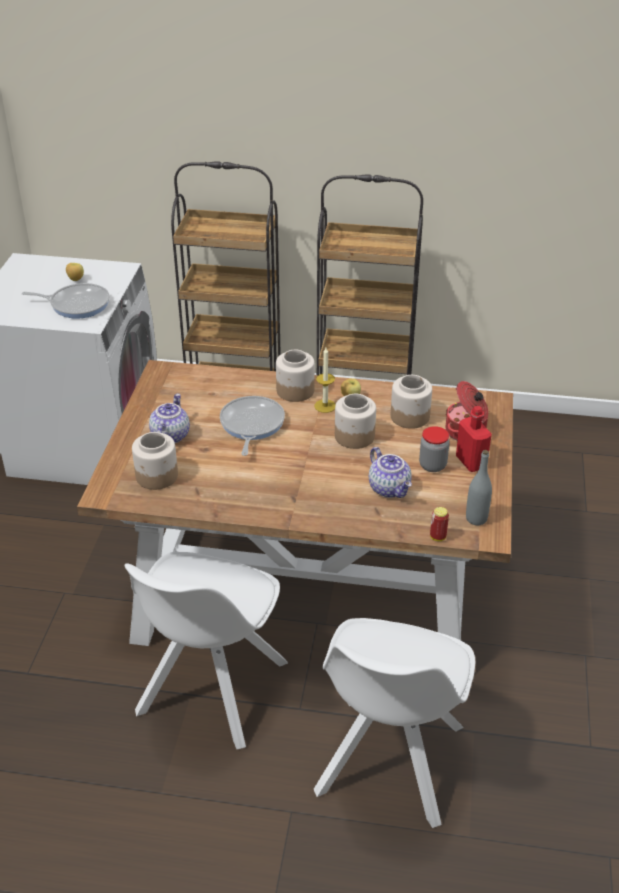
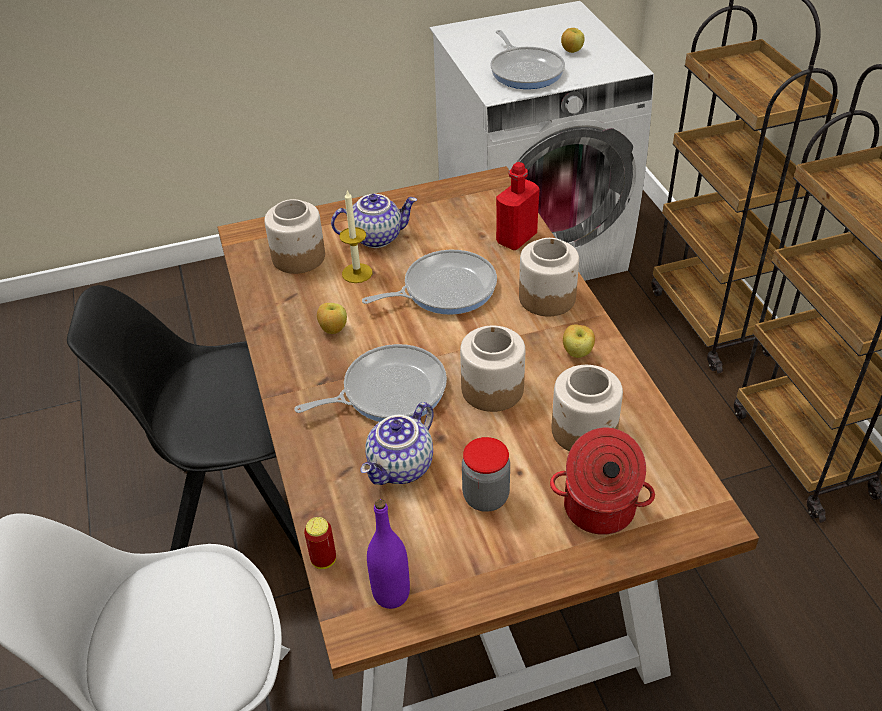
camera: 65 degrees right, 5 degrees up
white chair [125,552,288,749] -> black chair [67,285,303,559]
candle [314,348,336,413] -> candle moved to [339,189,373,283]
red bottle [456,406,492,472] -> red bottle moved to [496,162,540,250]
grey bottle [466,450,492,525] -> purple bottle [367,499,410,609]
none -> frying pan [295,344,447,422]
none -> apple [317,303,347,334]

